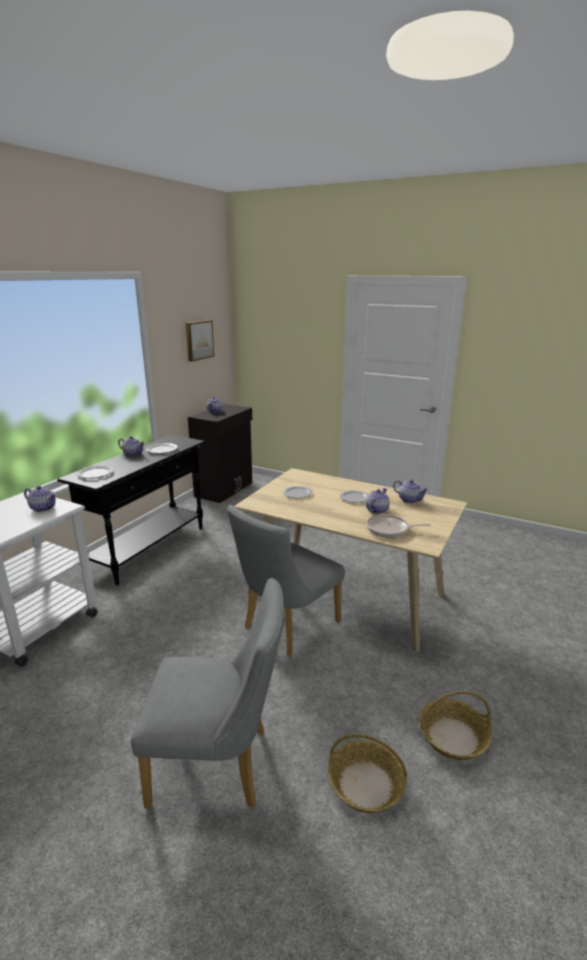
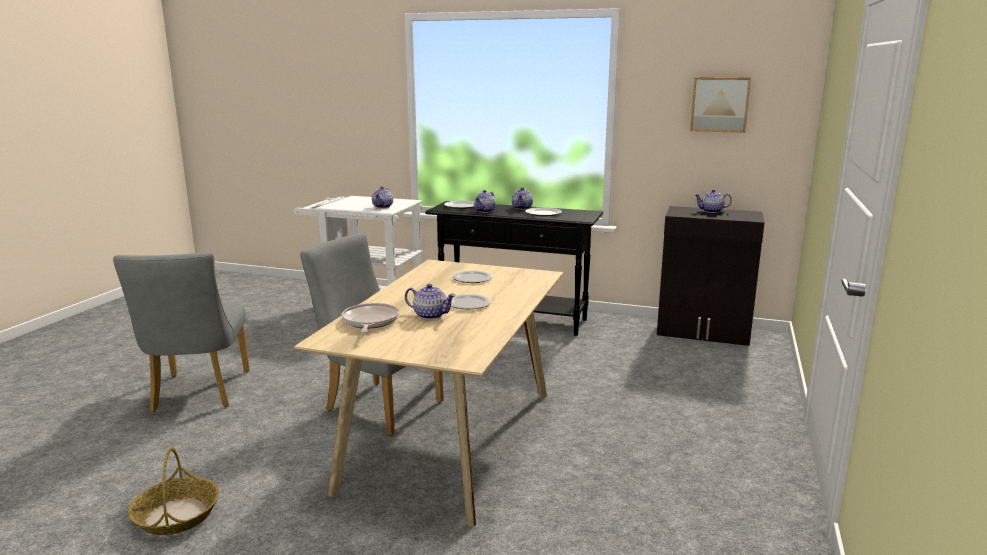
camera: 80 degrees right, 5 degrees down
basket [328,734,407,813] -> none
teapot [393,480,428,503] -> teapot moved to [474,190,496,213]

